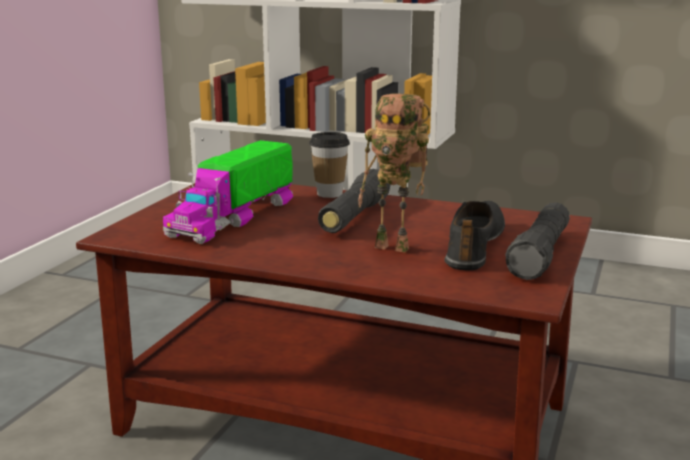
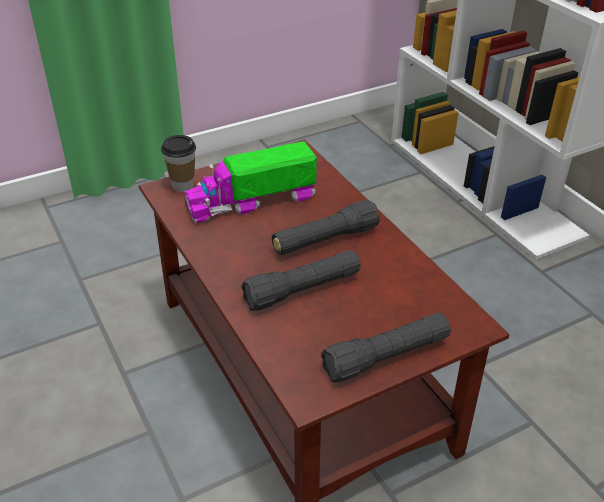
camera: 40 degrees right, 20 degrees up
cup [309,132,350,198] -> cup moved to [161,135,196,192]
toy robot [358,93,431,253] -> black flashlight [241,250,361,311]
black shoe [444,201,505,271] -> none

